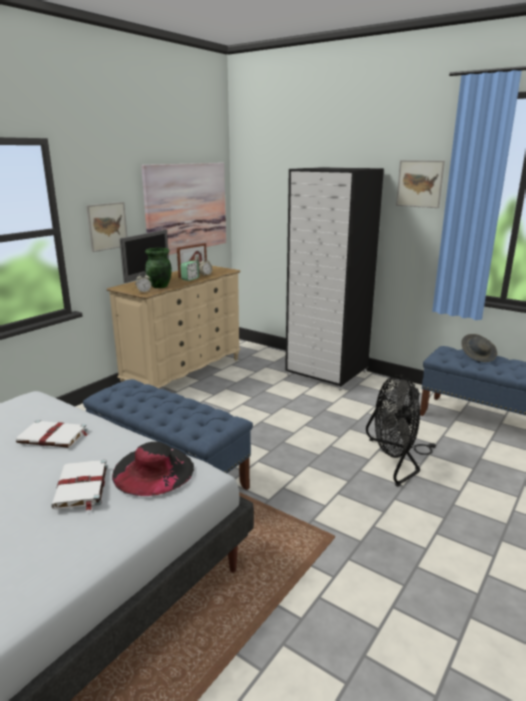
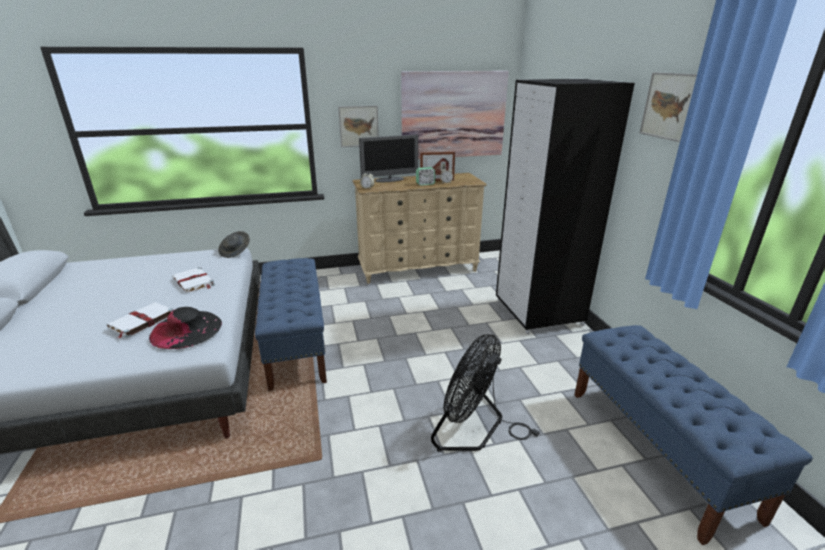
camera: 40 degrees right, 5 degrees up
green vase [145,248,172,288] -> none
grey hat [461,334,497,362] -> grey hat moved to [218,231,250,258]

